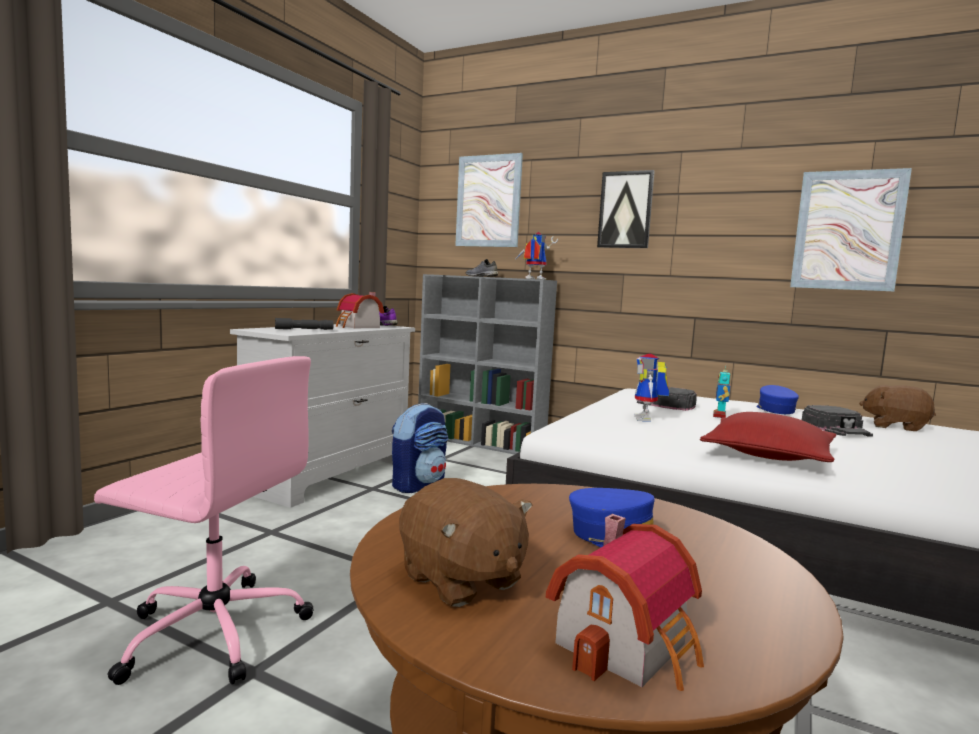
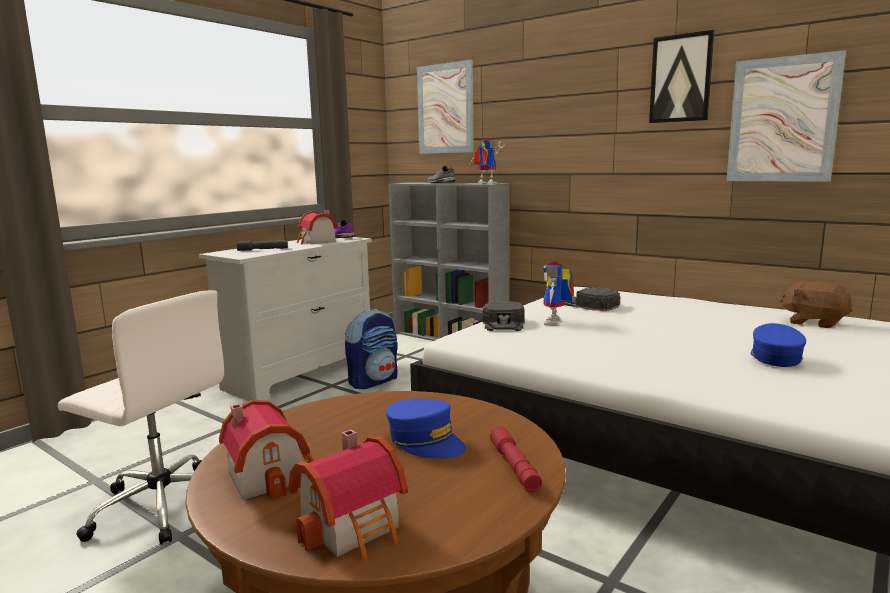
camera: 10 degrees right, 5 degrees up
pink office chair [94,356,314,685] -> white office chair [58,290,224,545]
brown plush toy [399,478,532,607] -> toy house [219,400,314,500]
picture [597,170,655,248] -> picture moved to [649,30,714,123]
red pillow [700,412,836,462] -> none
toy robot [713,368,730,418] -> none
blue cap [757,385,799,414] -> blue cap moved to [751,323,806,367]
black cap [802,405,873,437] -> black cap moved to [483,301,525,331]
none -> red flashlight [490,426,542,492]

